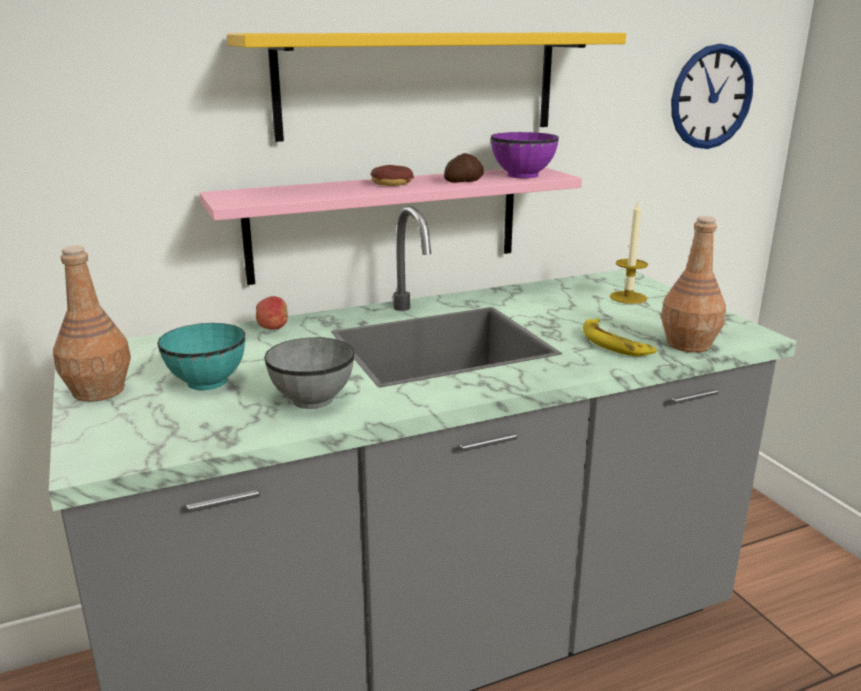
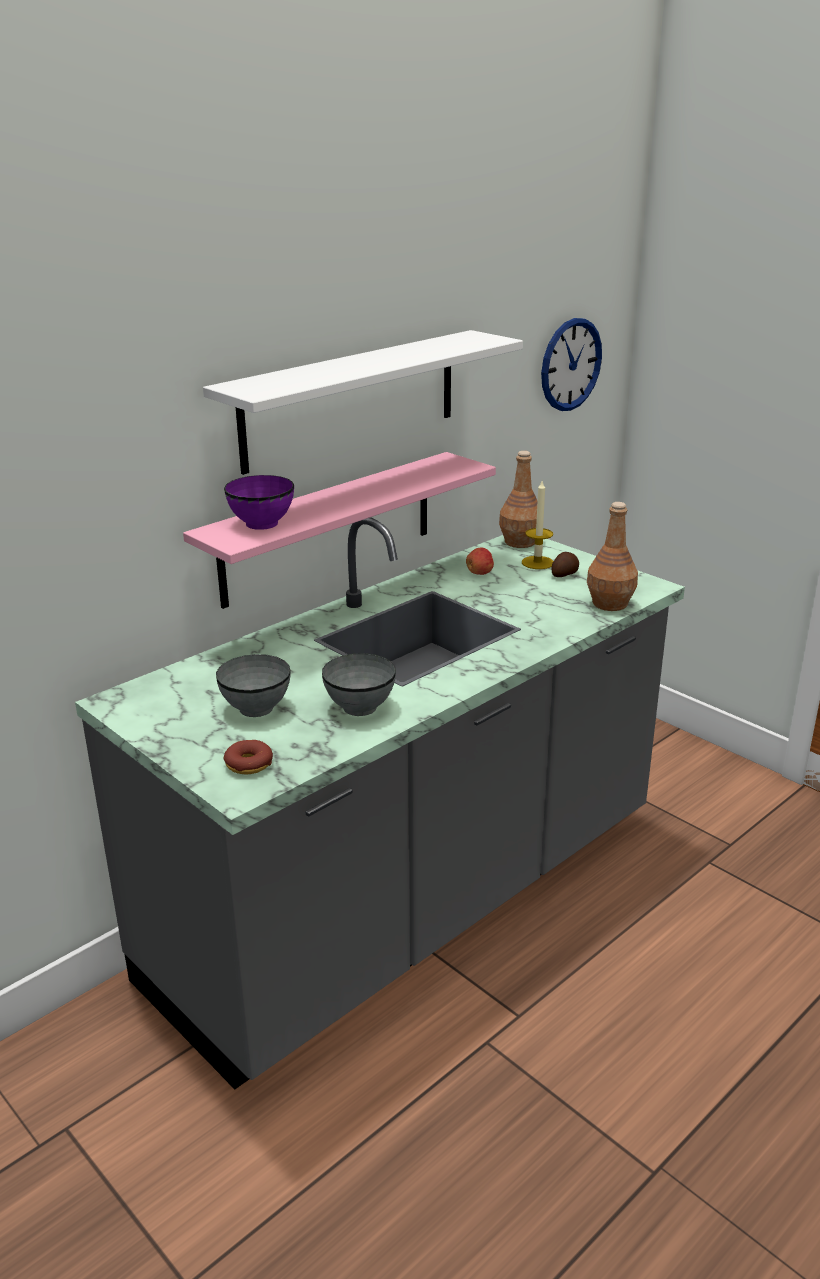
camera: 20 degrees left, 5 degrees up
brown bottle [53,246,131,402] -> brown bottle moved to [499,451,537,548]
turquoise bowl [157,323,245,390] -> grey bowl [216,654,291,717]
yellow shelf [227,33,626,142] -> white shelf [203,330,523,475]
apple [256,296,288,330] -> apple moved to [466,548,494,575]
donut [371,165,414,186] -> donut moved to [223,740,273,775]
potato [444,153,484,183] -> potato moved to [551,552,579,577]
purple bowl [491,132,559,178] -> purple bowl moved to [224,475,294,530]
banana [583,318,656,356] -> none

